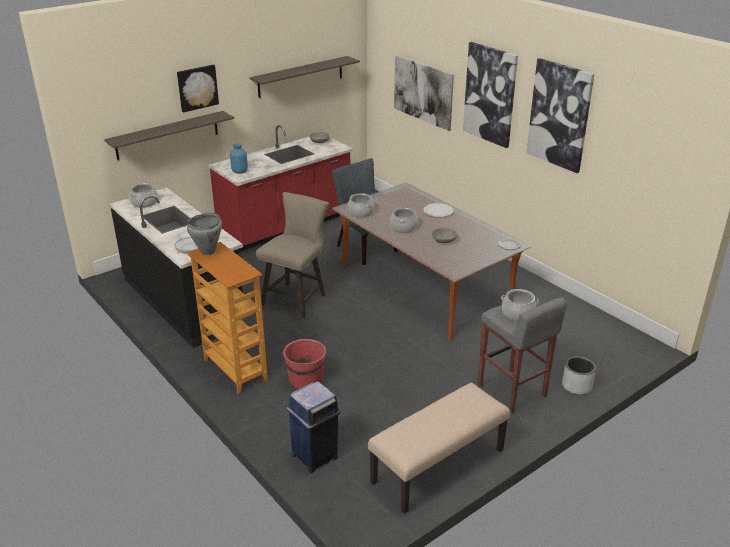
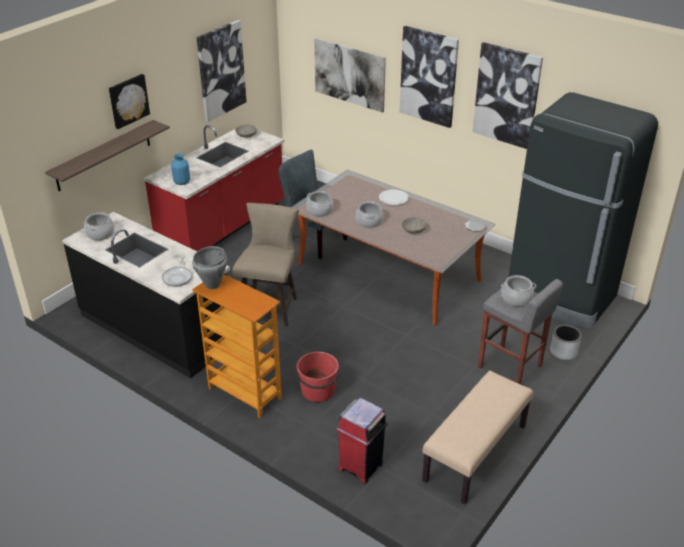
camera: 15 degrees left, 5 degrees up
shelf [250,56,360,98] -> picture [197,20,246,122]
blue trash can [287,381,341,473] -> red trash can [336,398,388,484]
none -> black fridge [509,92,658,330]

